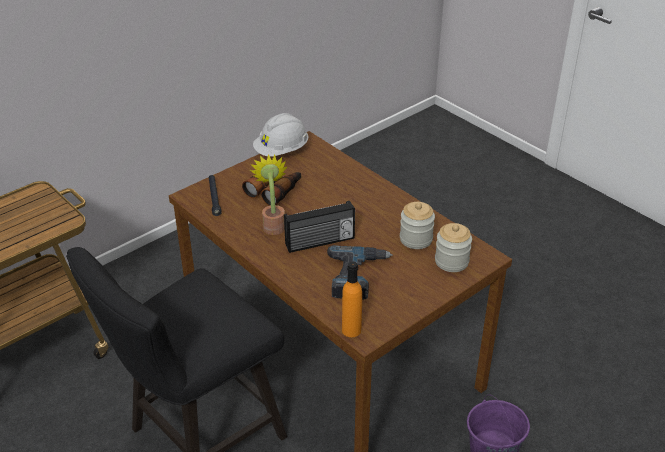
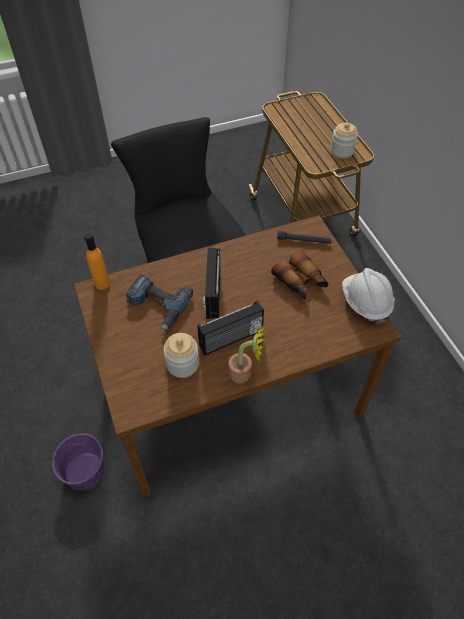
camera: 110 degrees right, 15 degrees up
potted plant [250,154,288,235] -> potted plant moved to [229,325,266,383]
jar [435,223,472,272] -> jar moved to [331,123,358,158]
none -> radio [197,301,264,356]

